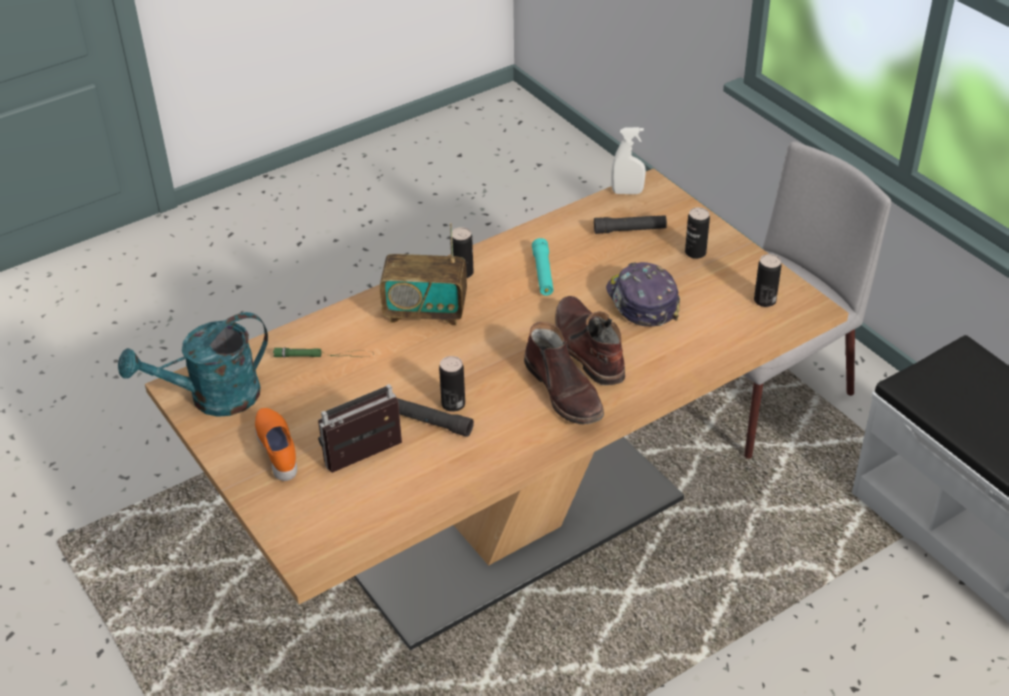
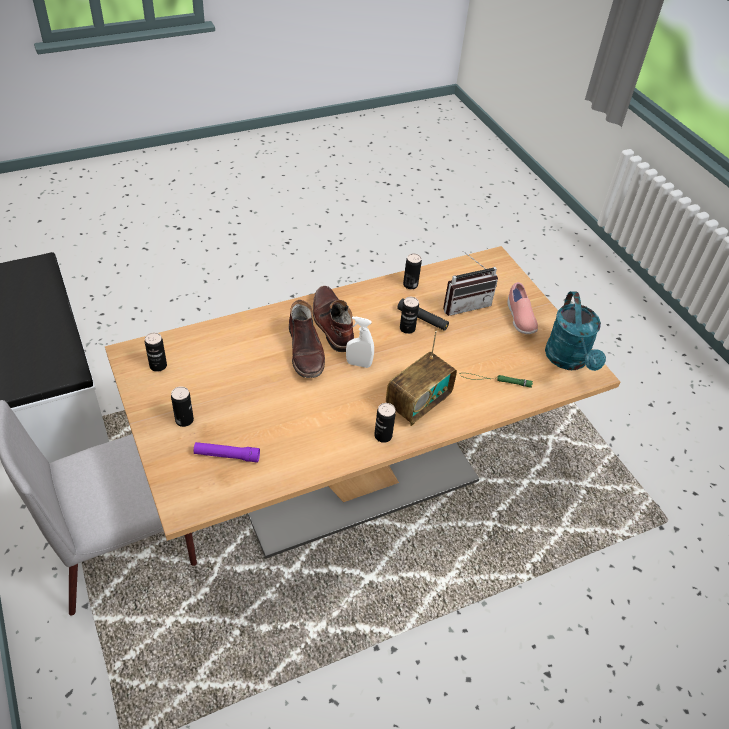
camera: 175 degrees left, 5 degrees up
turquoise watering can [118,312,268,417] -> turquoise watering can turned 105 degrees clockwise [545,291,606,371]
orange shoe [255,408,297,481] -> pink shoe [507,282,538,334]
radio [379,223,467,326] -> radio turned 120 degrees clockwise [386,331,457,426]
turquoise flashlight [532,238,553,296] -> none
black flashlight [594,215,667,234] -> purple flashlight [194,442,260,463]
cap [606,262,680,326] -> none
white spray bottle [611,127,646,194] -> white spray bottle moved to [346,316,374,368]
none -> can [403,254,422,289]

